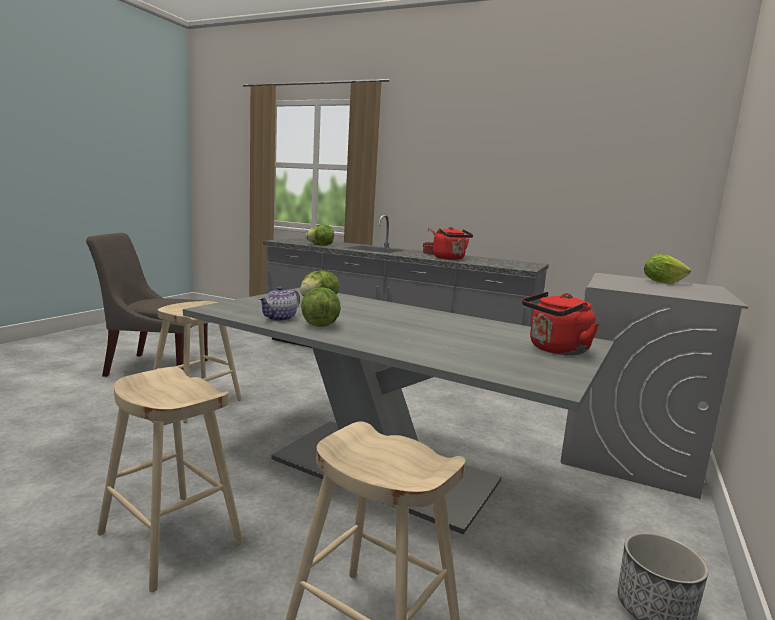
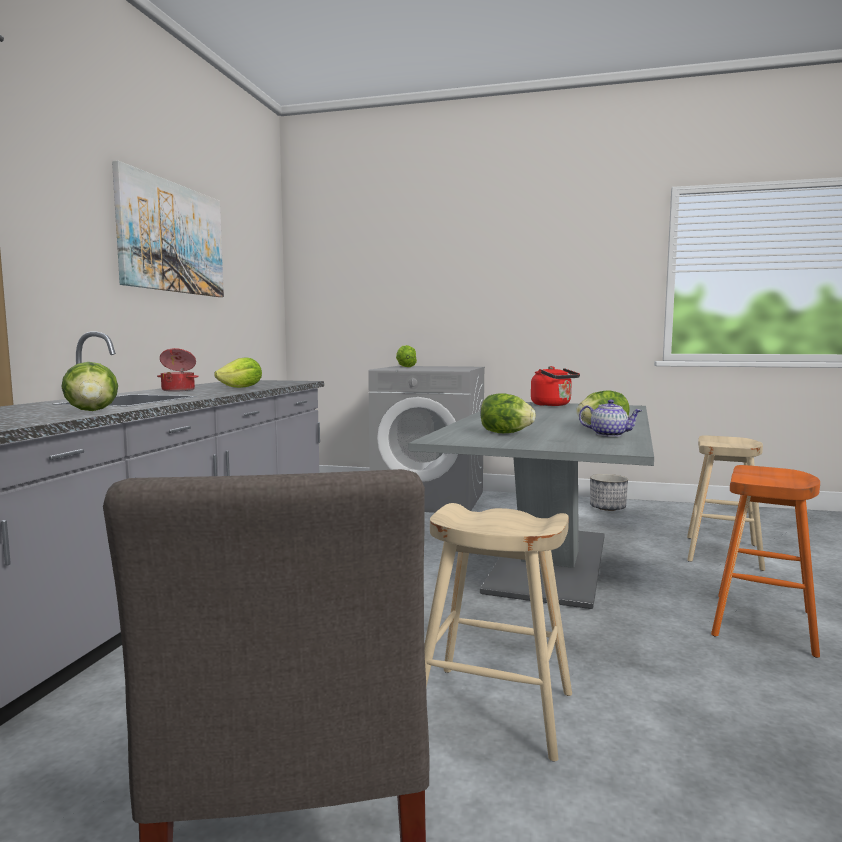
camera: 100 degrees left, 5 degrees down
beige stool [97,367,243,592] -> orange stool [711,465,820,658]
red kettle [433,227,473,260] -> lettuce [214,357,262,388]
none -> picture [112,161,224,297]

